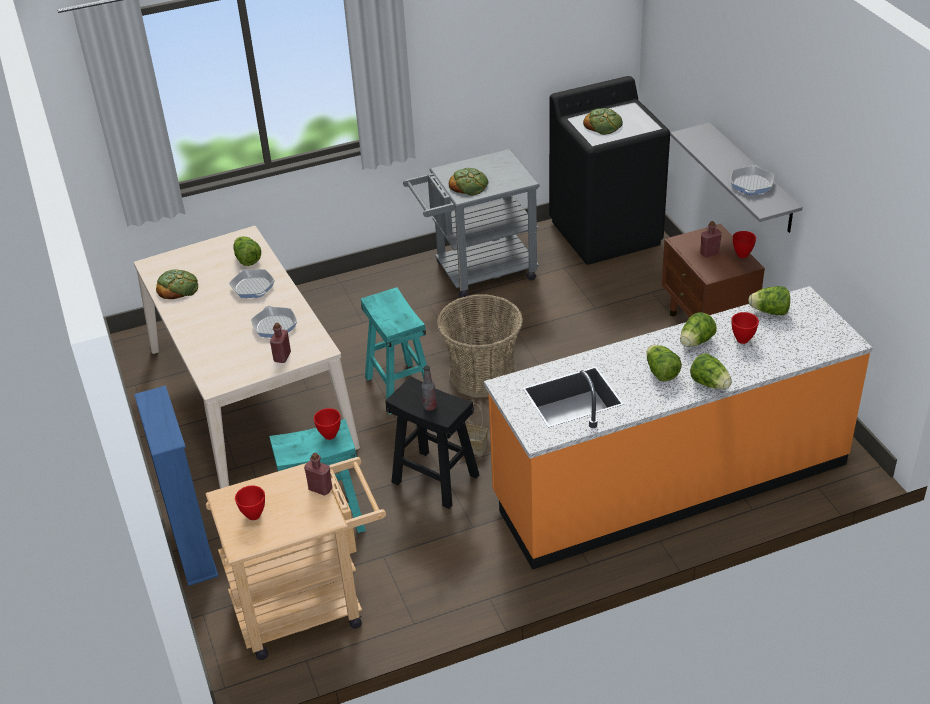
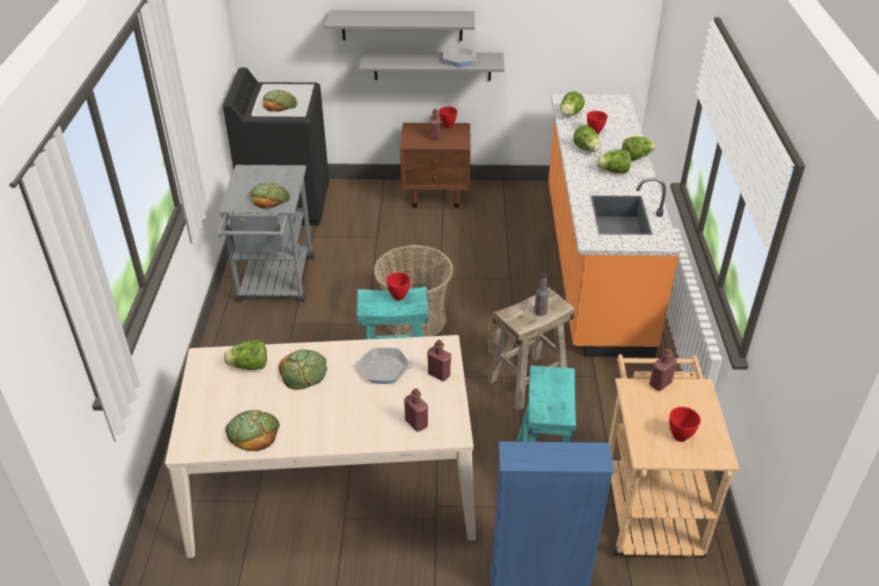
camera: 70 degrees left, 0 degrees up
frying pan [229,269,275,298] -> bread [279,350,327,390]
red bowl [314,408,341,440] -> red bowl moved to [386,272,410,301]
black stool [385,376,479,509] -> beige stool [487,287,575,411]
none -> grey shelf [325,10,475,41]
none -> red bottle [404,388,428,432]

